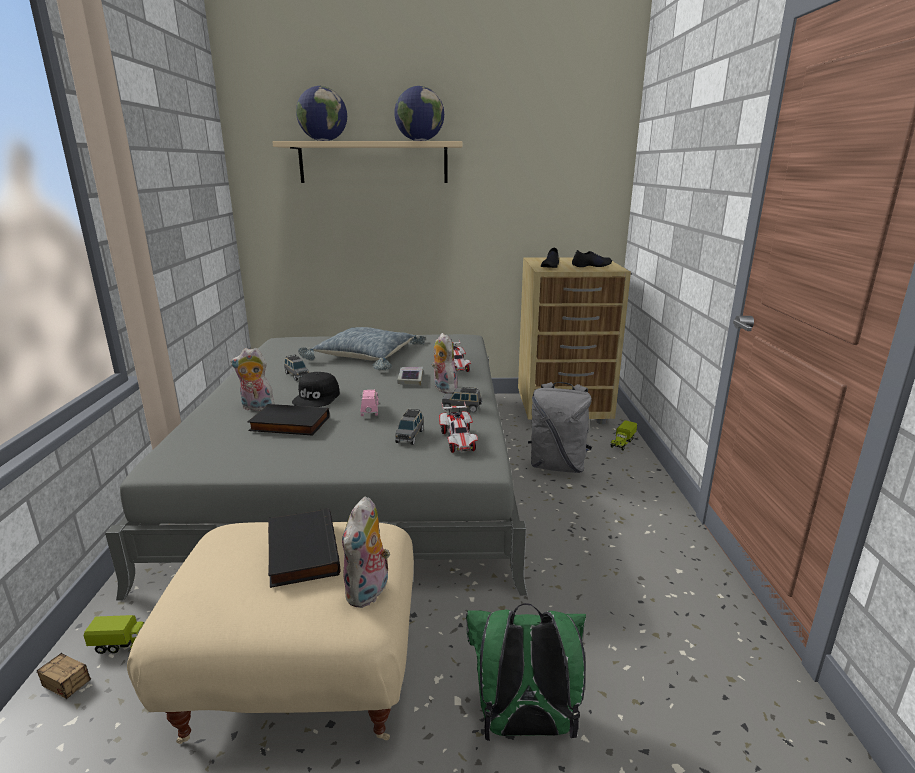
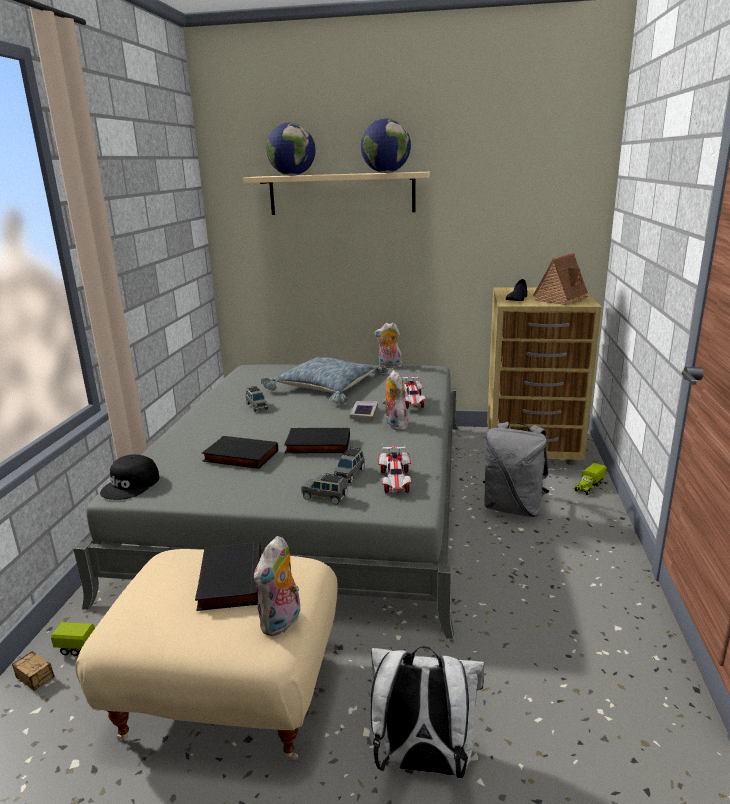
camera: 10 degrees right, 0 degrees up
plush toy [231,348,278,411] -> plush toy moved to [374,323,402,368]
black cap [292,372,340,407] -> black cap moved to [100,454,160,500]
pink toy car [361,390,379,416] -> black book [284,428,350,453]
grey toy car [442,387,482,412] -> grey toy car moved to [301,473,348,505]
green backpack [466,603,586,741] -> white backpack [370,646,484,778]
black shoe [572,250,612,267] -> toy house [533,253,588,305]

